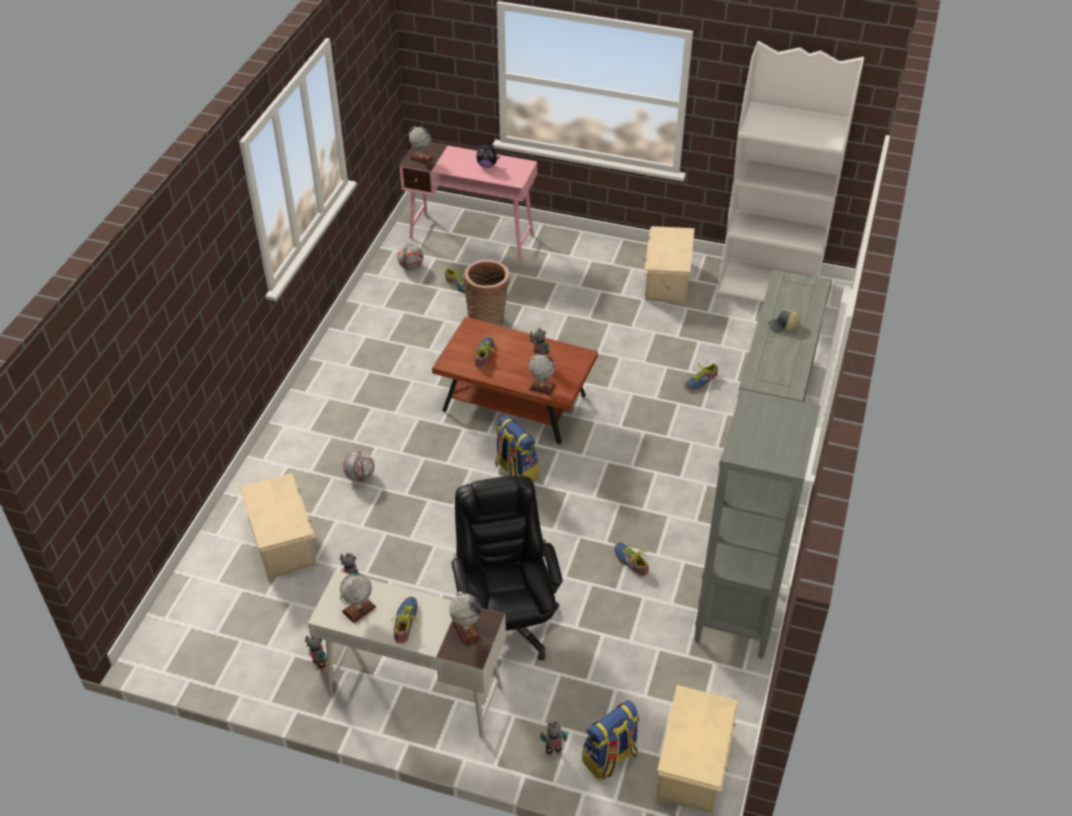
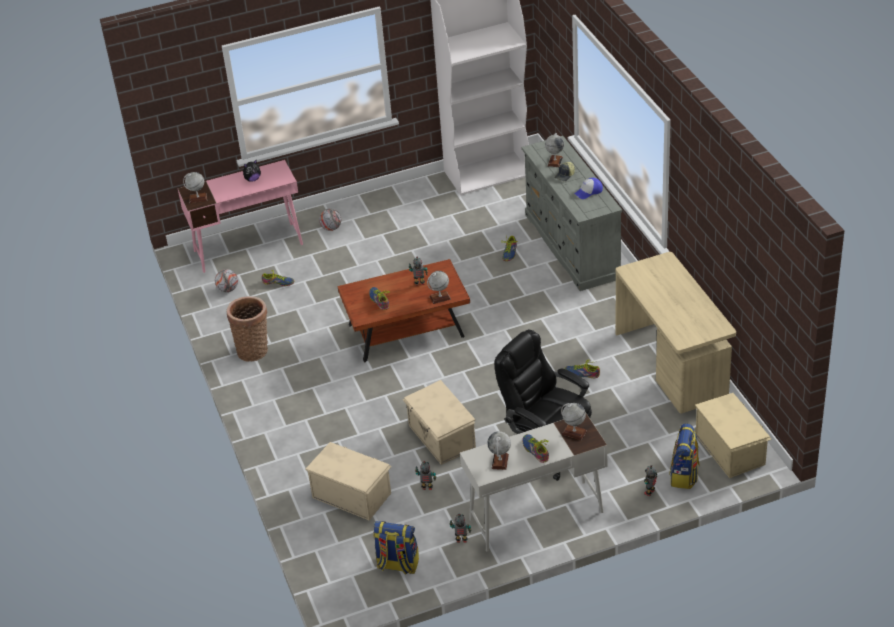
camera: 35 degrees left, 5 degrees down
football [343,451,374,482] -> football moved to [319,209,341,231]
basket [464,260,510,326] -> basket moved to [227,296,268,361]
backpack [495,415,538,481] -> backpack moved to [373,521,419,575]
beige storage box [644,226,695,304] -> beige storage box moved to [402,380,476,465]
grey bookcase [694,389,821,659] -> beige desk [616,252,736,414]
none -> globe [545,133,564,167]
none -> cap [574,178,603,199]

